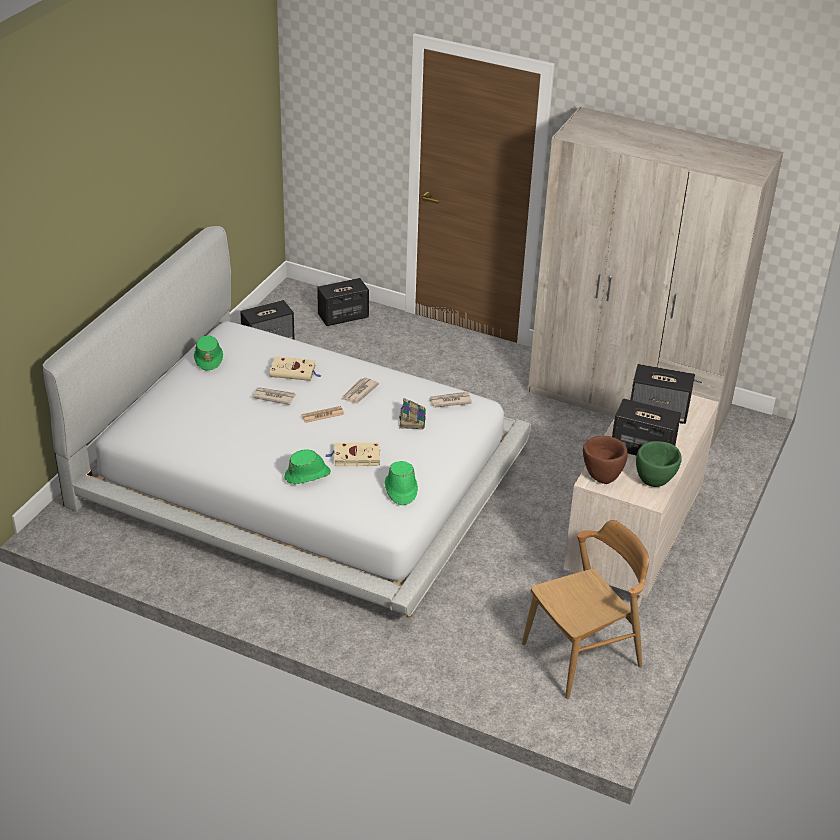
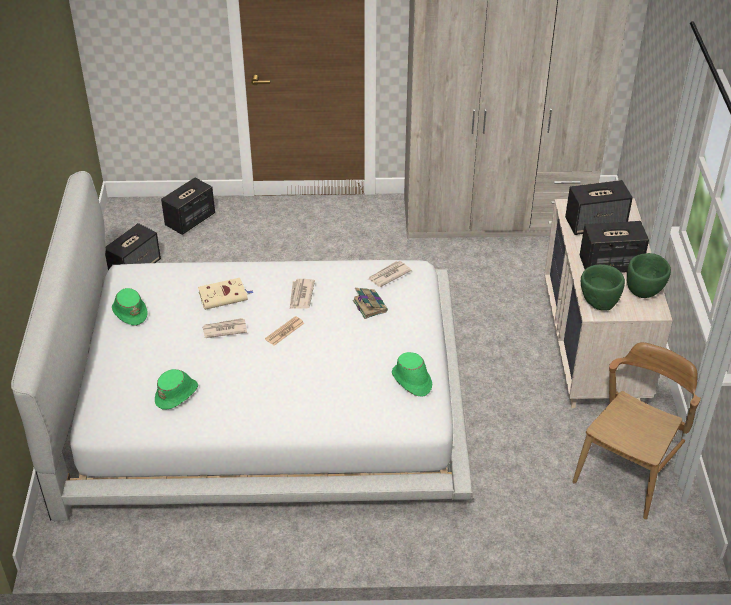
camera: 25 degrees left, 5 degrees up
green hat [284,449,331,484] -> green hat moved to [155,369,198,410]
beige book [326,442,380,466] -> none
brown bowl [583,436,628,484] -> green bowl [581,264,625,311]

